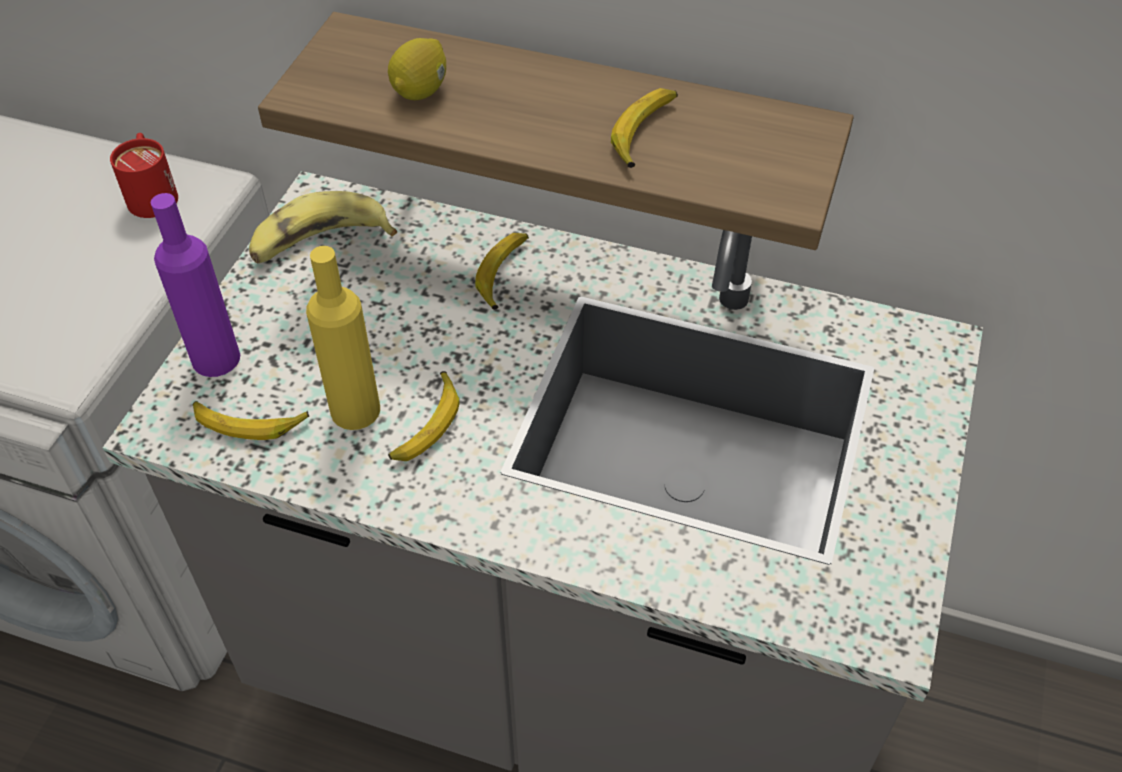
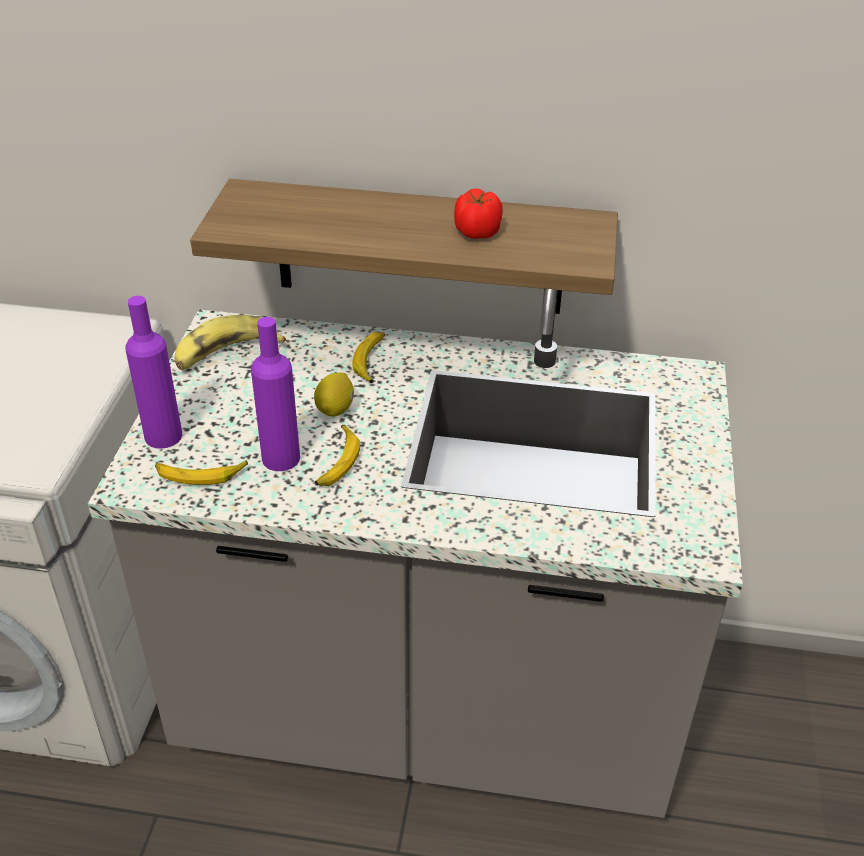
camera: 10 degrees left, 10 degrees down
red mug [110,133,178,218] -> none
yellow bottle [306,246,380,430] -> purple bottle [251,317,300,471]
lemon [388,38,446,100] -> lemon moved to [314,372,354,417]
banana [611,88,678,168] -> tomato [454,188,503,239]

